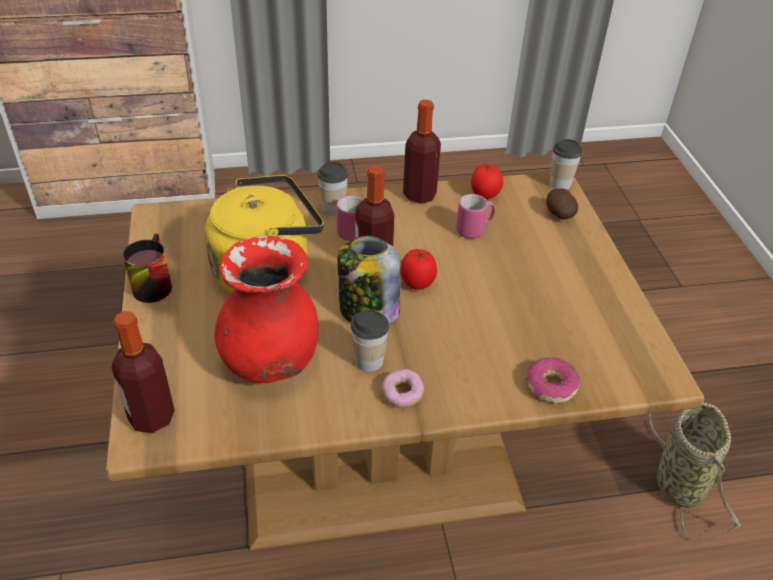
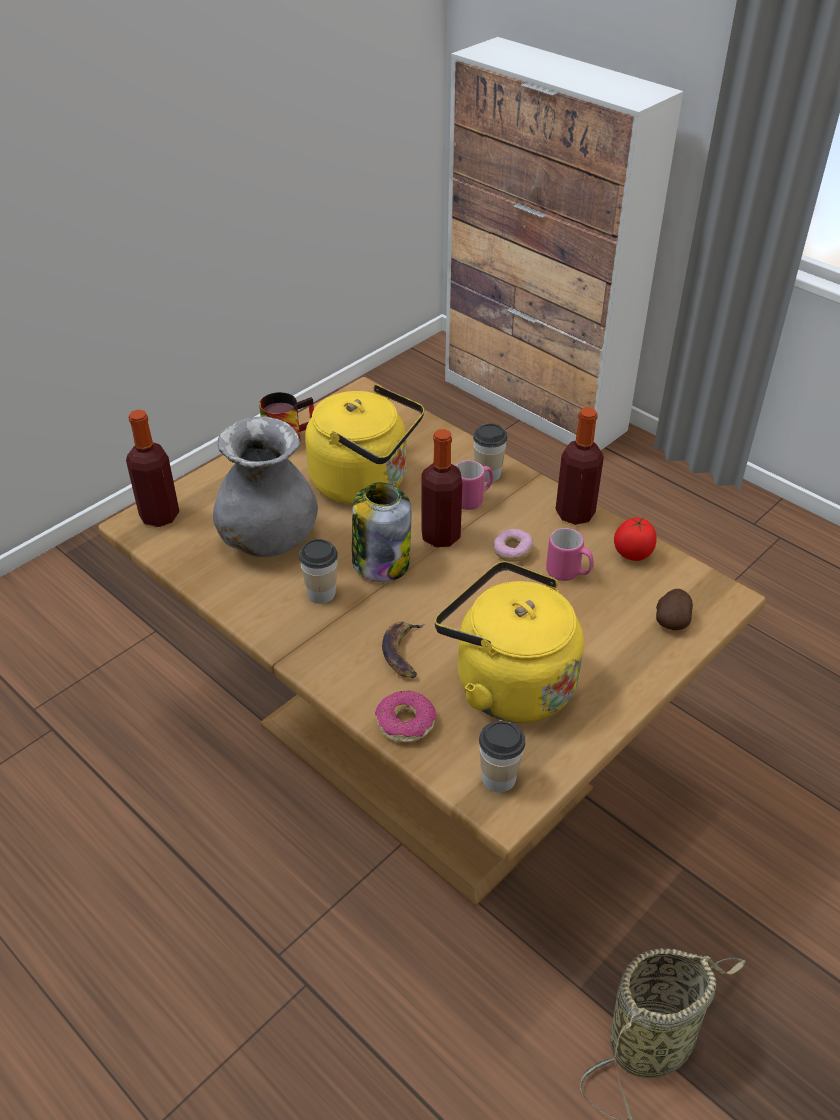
camera: 55 degrees right, 0 degrees up
red vase [215,236,319,383] -> grey vase [213,416,318,557]
donut [382,369,424,408] -> donut moved to [493,529,534,562]
tomato [400,249,437,290] -> none
cup [549,139,582,190] -> cup moved to [479,721,525,793]
none -> banana [382,622,424,678]
none -> yellow kettle [435,561,584,723]

